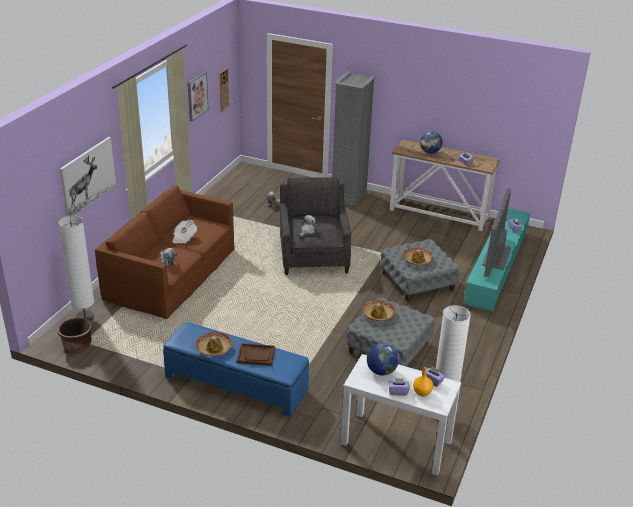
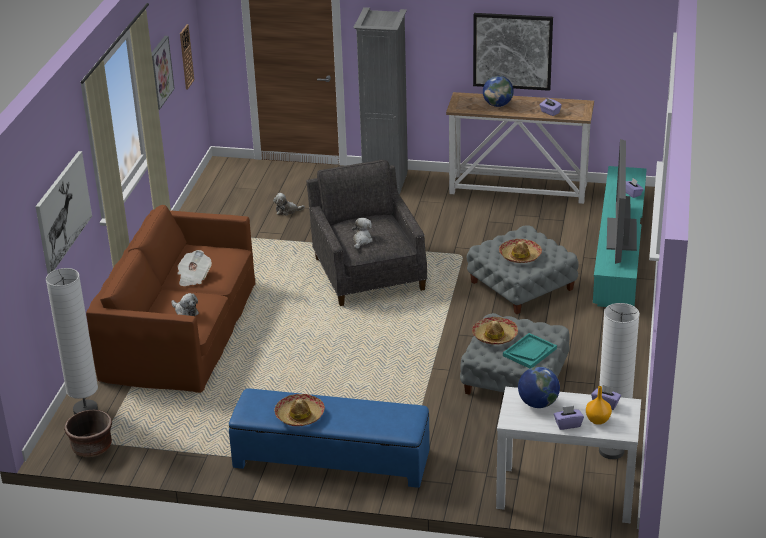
camera: 10 degrees left, 0 degrees up
brown tray [237,343,275,366] -> none
none -> picture [473,13,553,91]
none -> turquoise tray [503,333,557,369]

